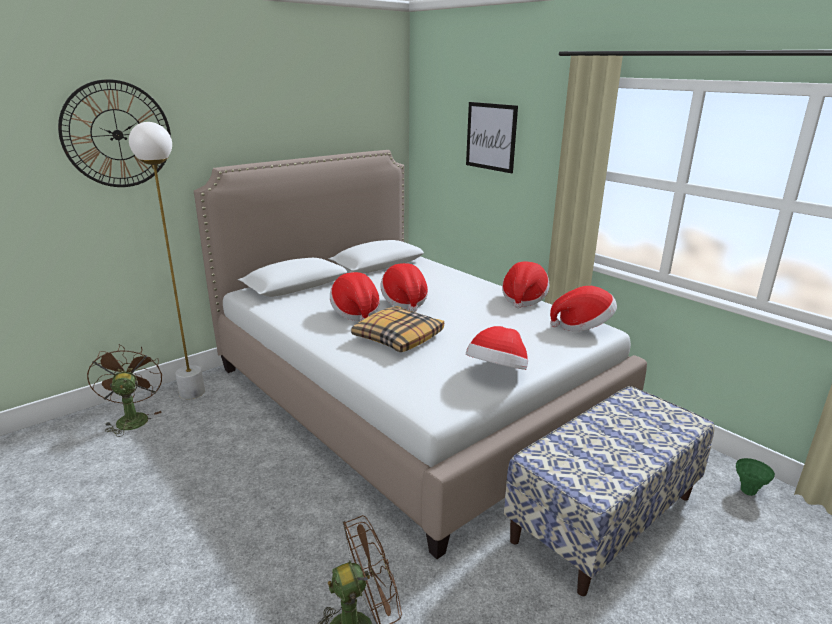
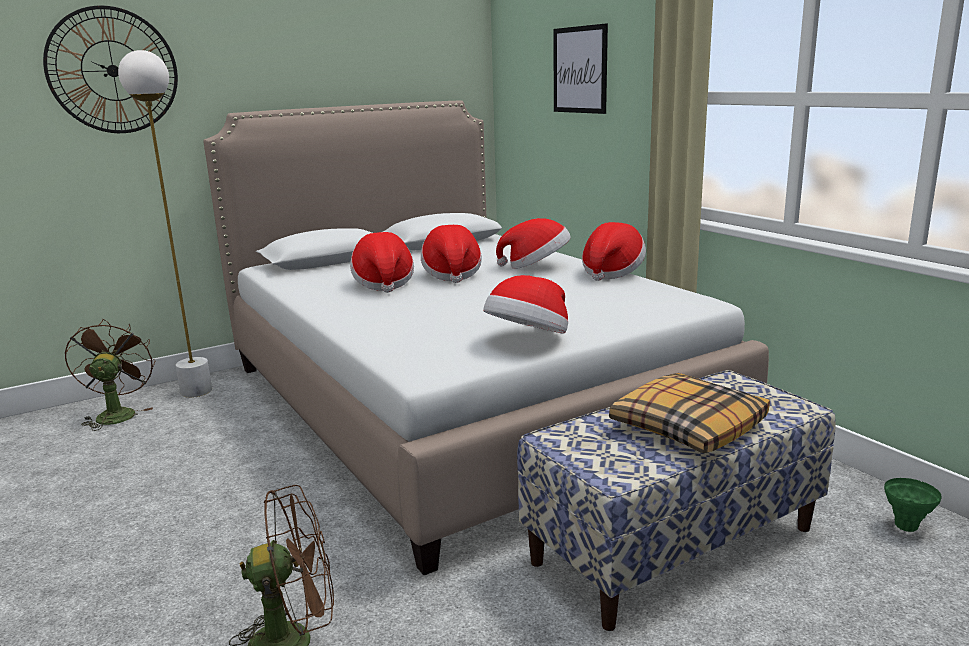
camera: 10 degrees right, 5 degrees down
pillow [351,306,444,352] -> pillow moved to [609,373,770,453]
hat [550,286,617,331] -> hat moved to [496,218,571,269]

